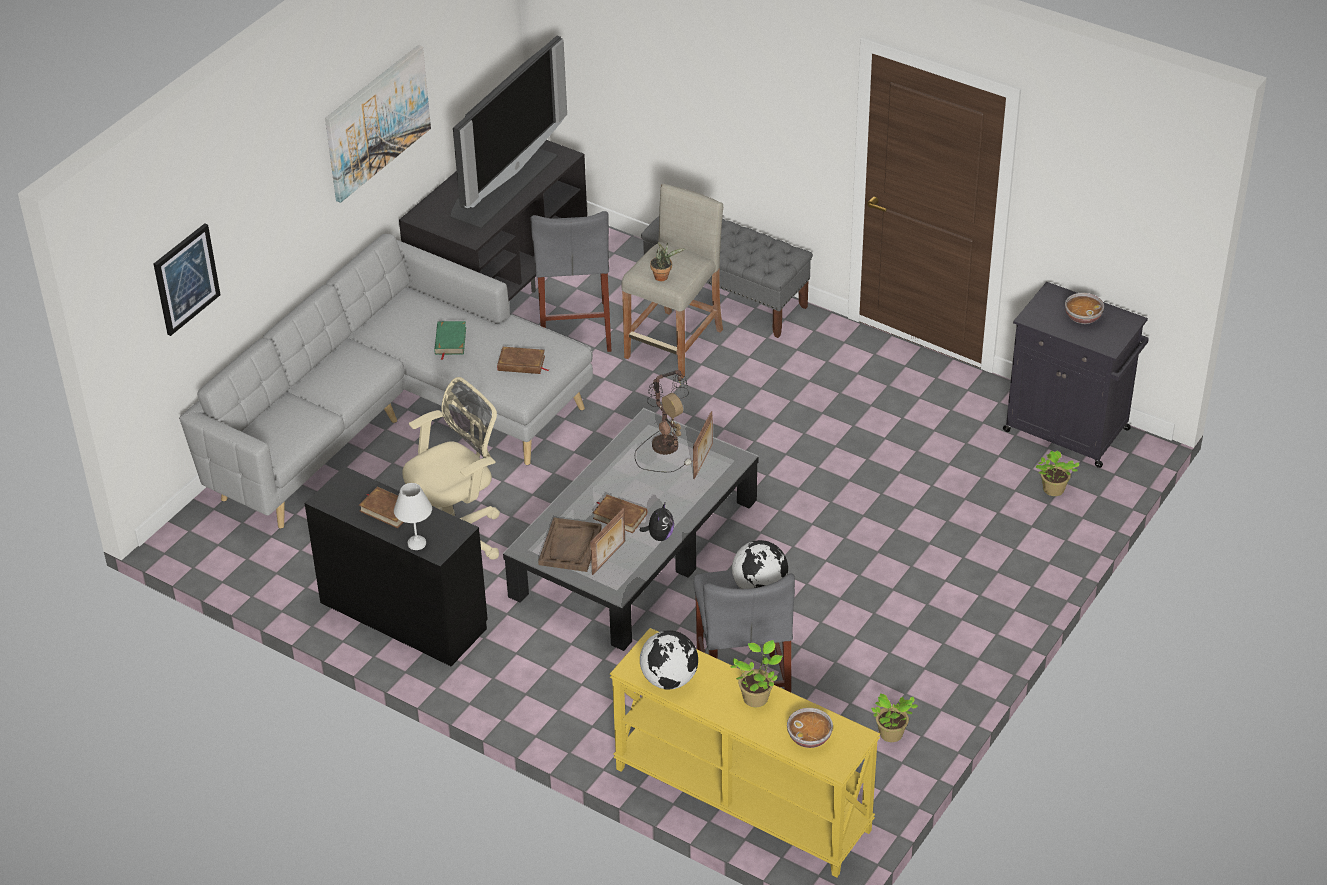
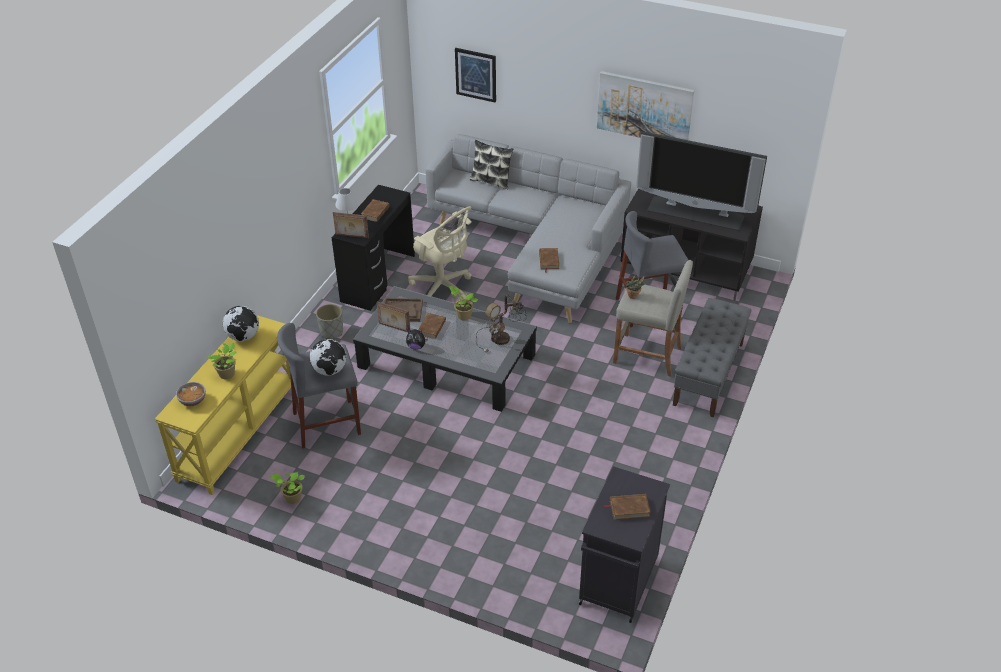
camera: 80 degrees right, 0 degrees up
green book [434,321,466,360] -> none
picture frame [693,411,713,479] -> picture frame moved to [333,212,369,238]
potted plant [1035,450,1079,496] -> potted plant moved to [449,286,478,320]
bowl [1065,293,1104,324] -> brown book [604,494,651,520]
none -> grey planter [316,304,343,339]
none -> pillow [470,140,513,189]

